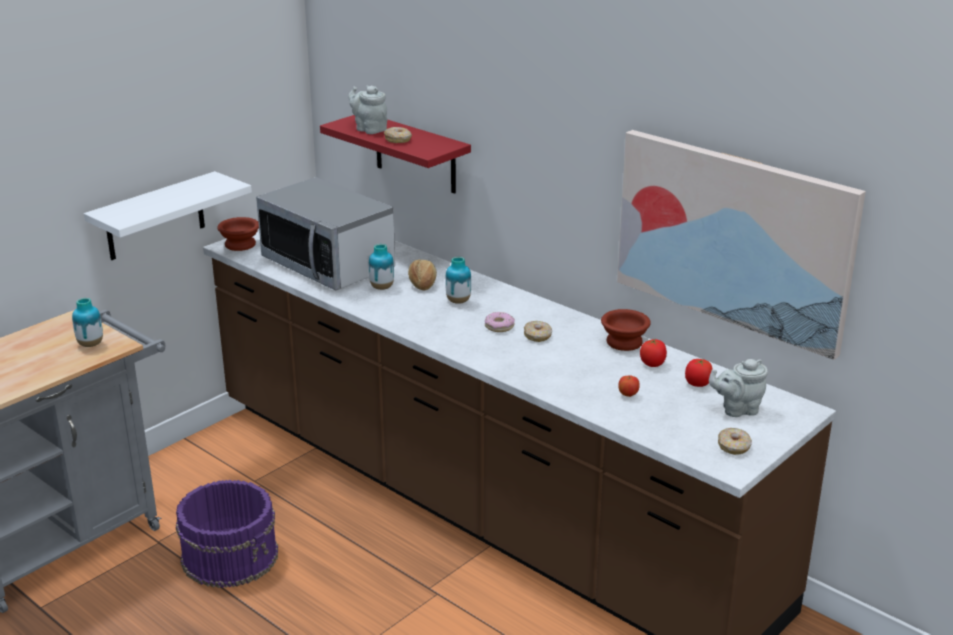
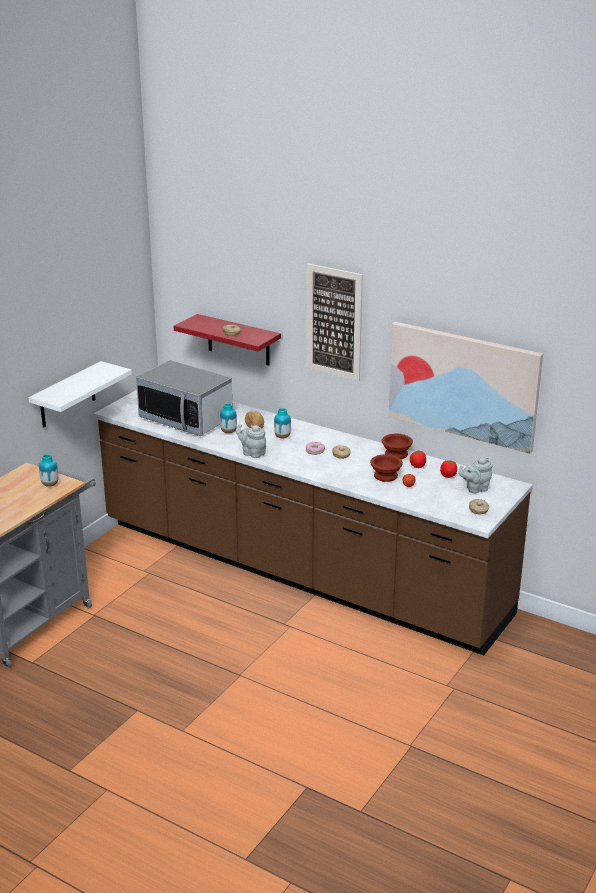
camera: 10 degrees left, 0 degrees up
purple bucket [175,480,278,588] -> none
brown bowl [217,217,259,251] -> brown bowl moved to [370,454,403,482]
grey teapot [348,85,388,134] -> grey teapot moved to [236,424,266,458]
none -> picture [306,264,363,381]

